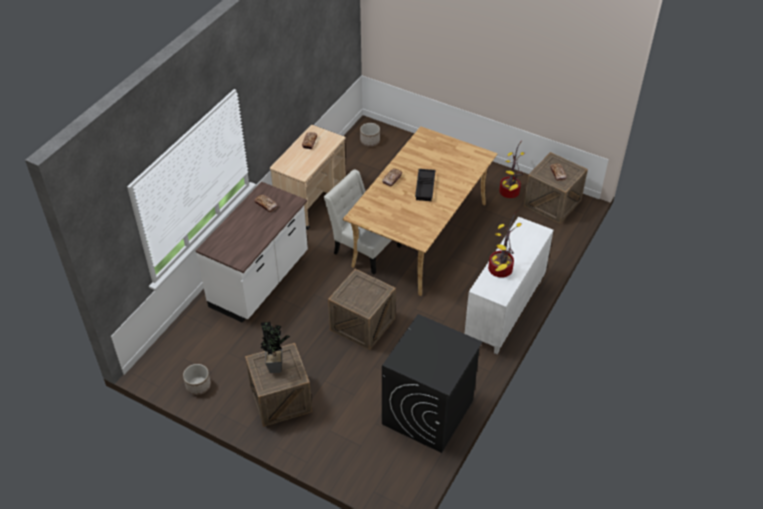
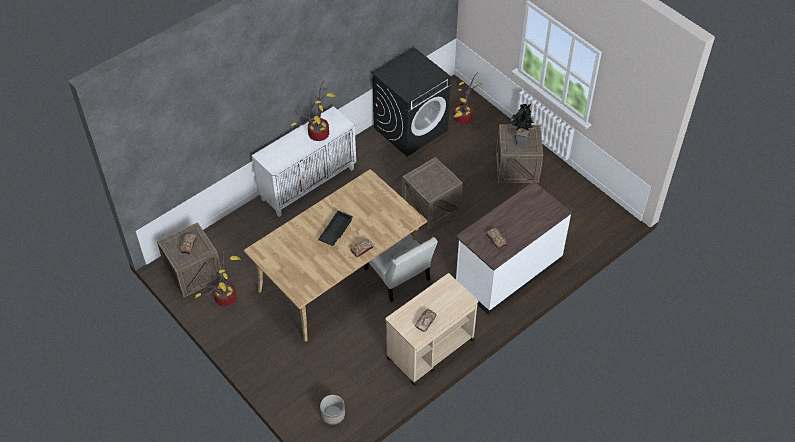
camera: 160 degrees left, 5 degrees up
planter [183,364,211,395] -> none
none -> potted plant [453,72,482,124]

